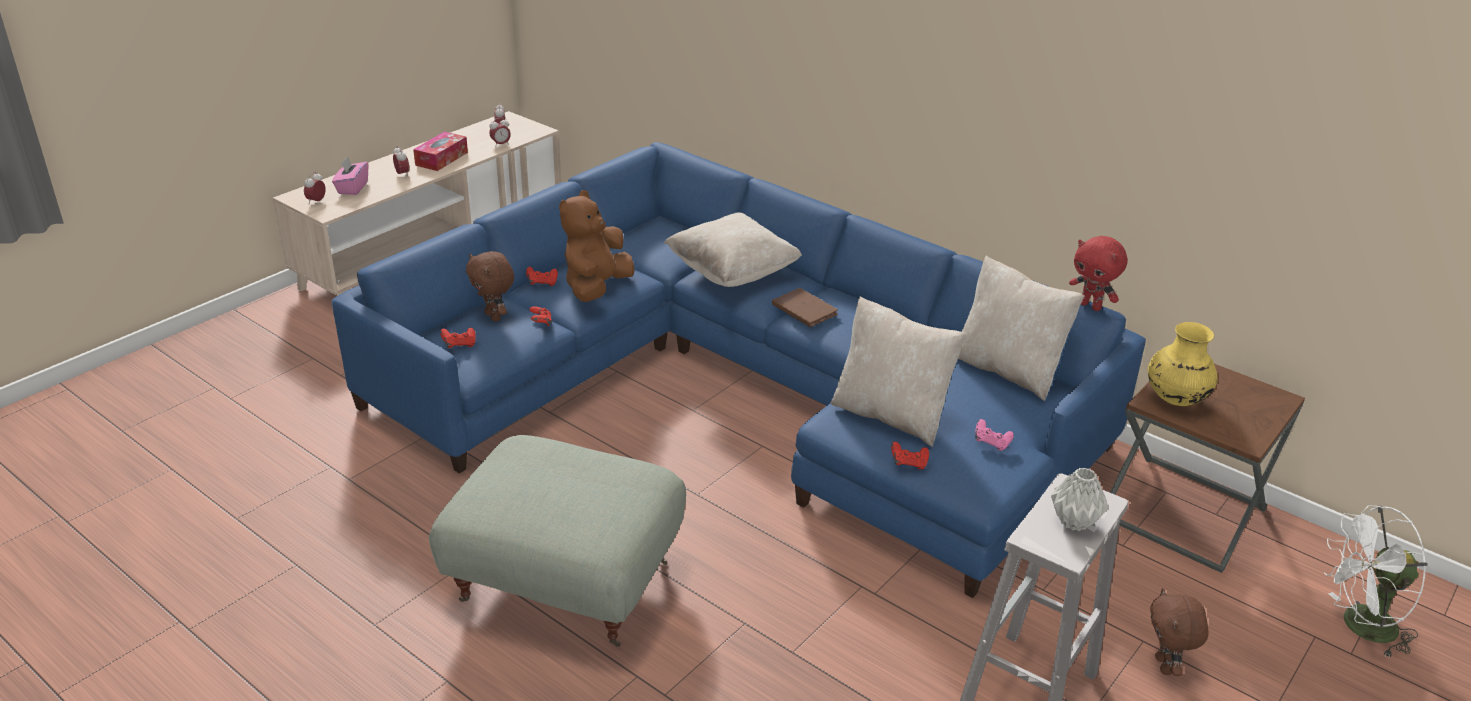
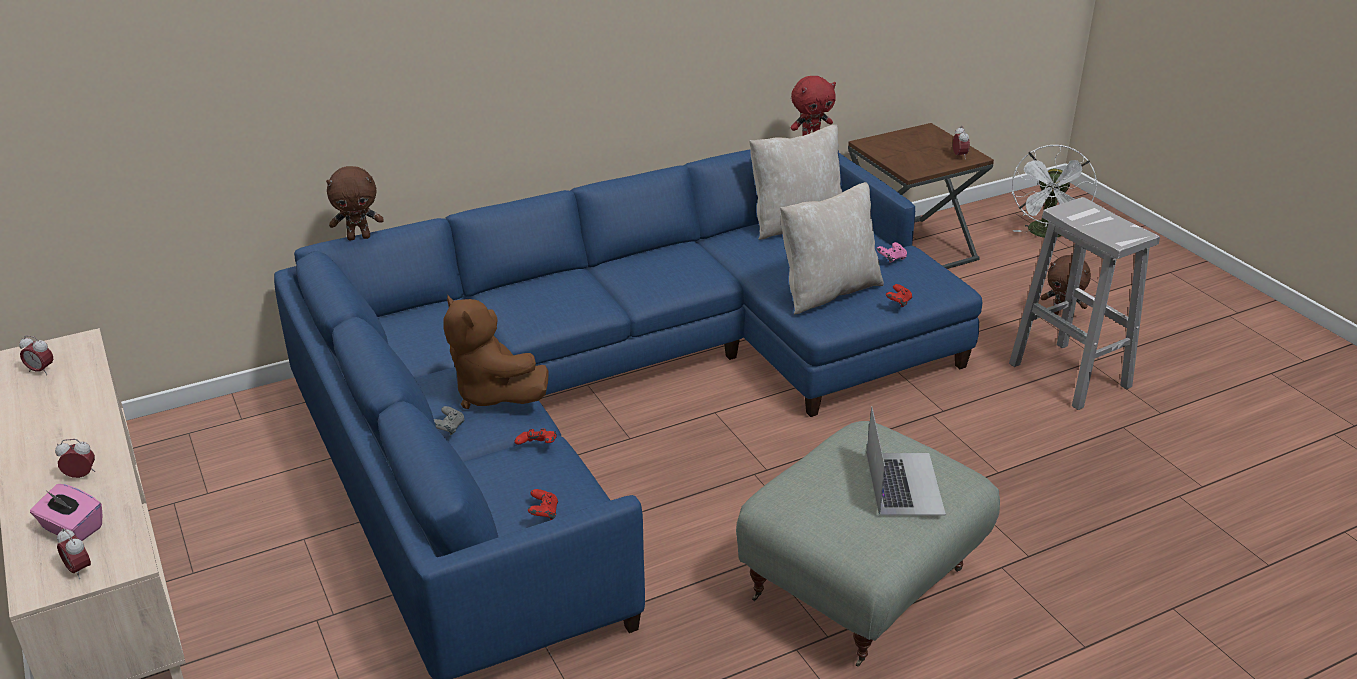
camera: 65 degrees left, 0 degrees up
tissue box [413,132,468,171] -> none
brown plush toy [466,251,514,322] -> brown plush toy moved to [326,166,384,240]
alarm clock [489,117,511,147] -> alarm clock moved to [953,126,970,157]
red game controller [526,267,558,286] -> grey game controller [434,406,465,435]
beige pillow [664,212,802,287] -> none
brown book [772,288,838,327] -> none
grey vase [1051,467,1107,531] -> none
yellow vase [1148,322,1218,406] -> none
none -> laptop [867,406,946,515]

